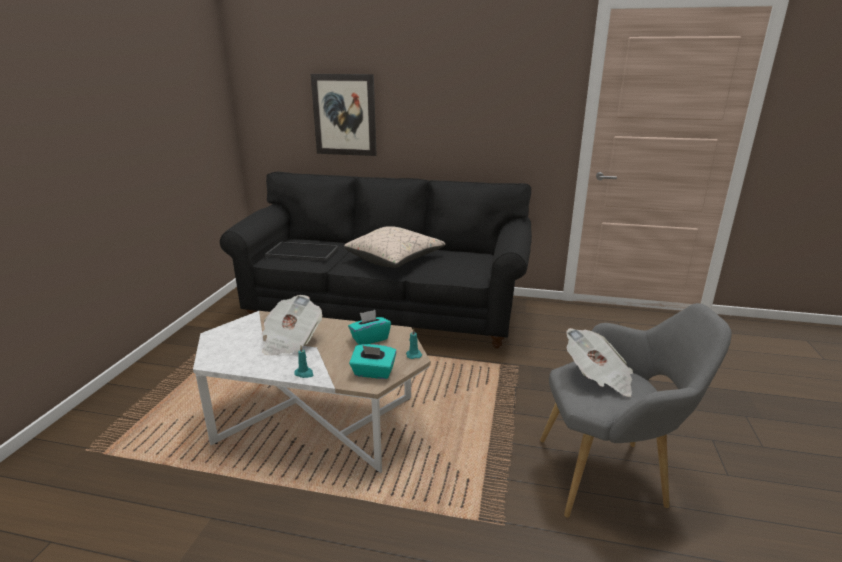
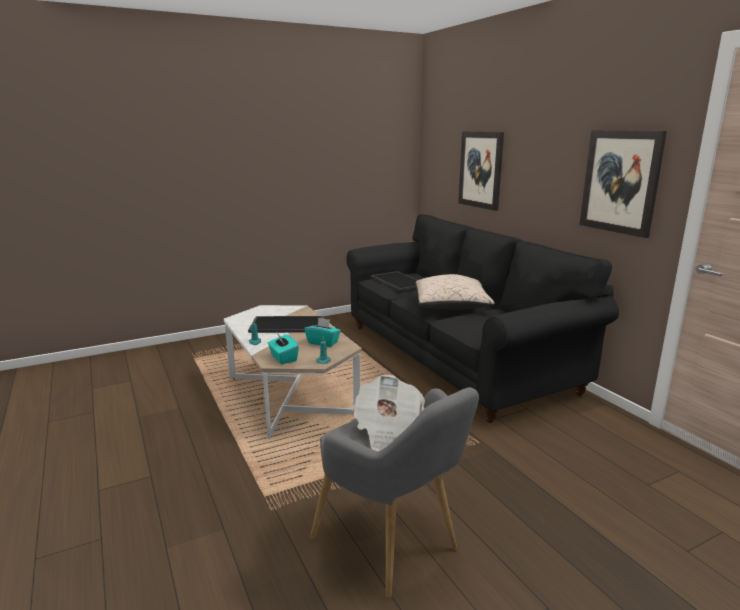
camera: 50 degrees right, 5 degrees down
newspaper [262,295,323,356] -> tray [248,316,322,333]
none -> picture [580,130,667,238]

